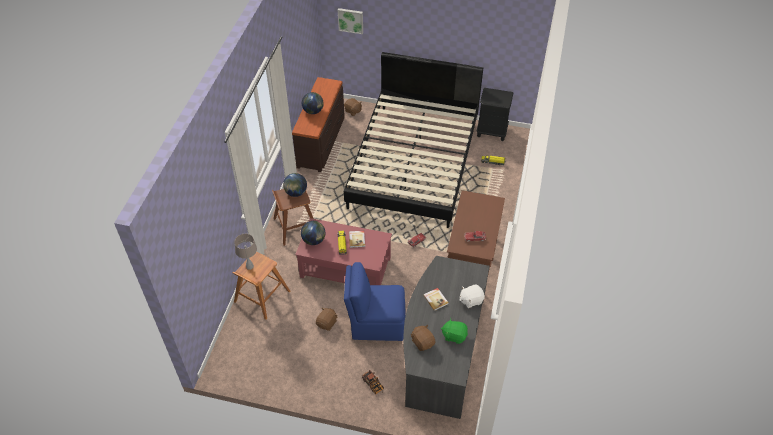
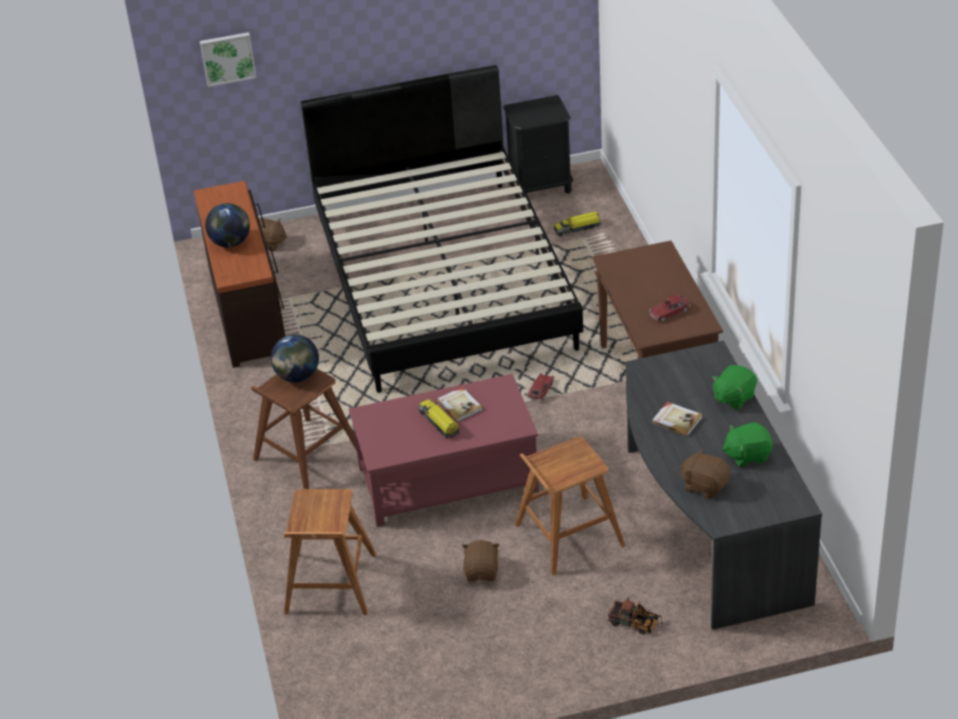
camera: 25 degrees left, 10 degrees down
beige table lamp [234,234,257,270] -> none
globe [301,221,326,245] -> none
blue chair [344,262,406,341] -> brown stool [515,436,625,576]
white plush toy [459,284,485,308] -> green plush toy [712,365,757,410]

